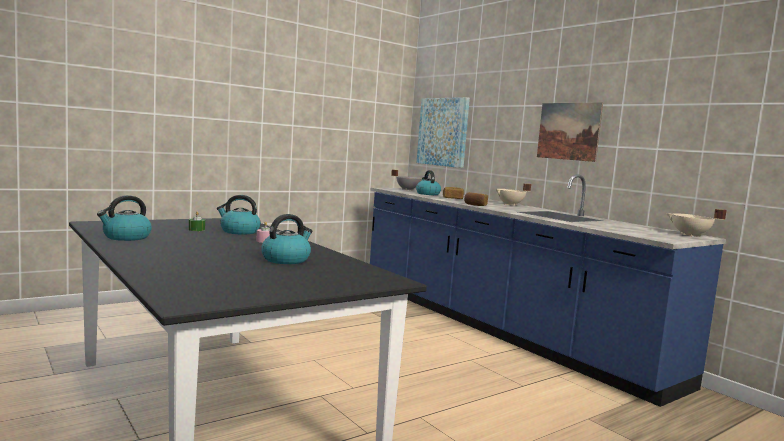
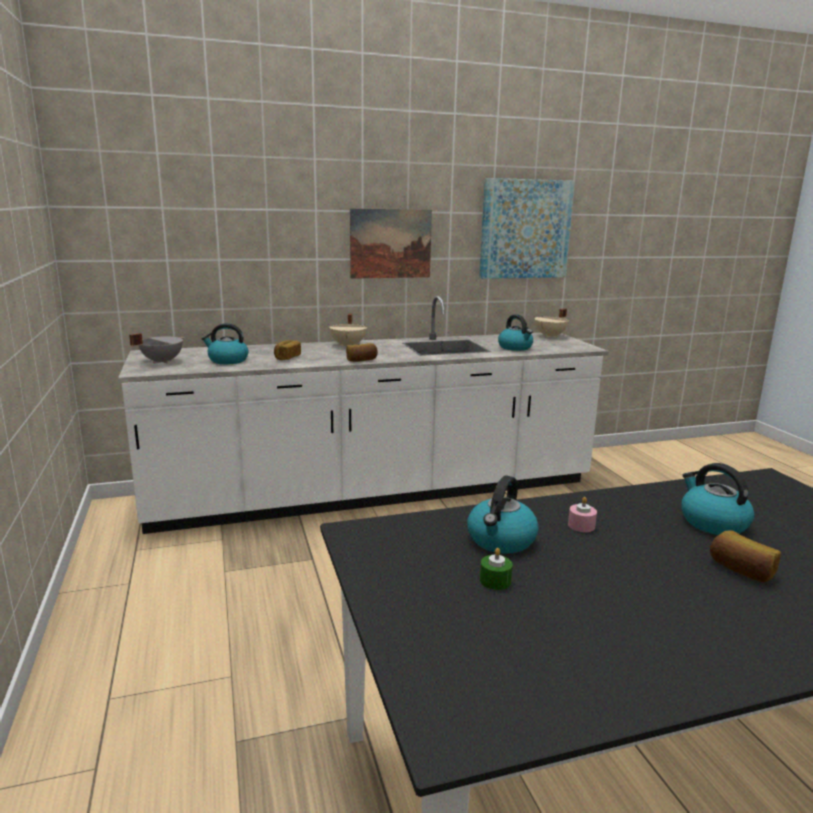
camera: 70 degrees left, 10 degrees up
kettle [97,195,152,241] -> kettle moved to [498,314,533,351]
blue counter [370,174,726,407] -> white counter [118,296,609,534]
picture [417,97,470,168] -> picture moved to [479,178,575,279]
none -> bread [710,530,781,582]

